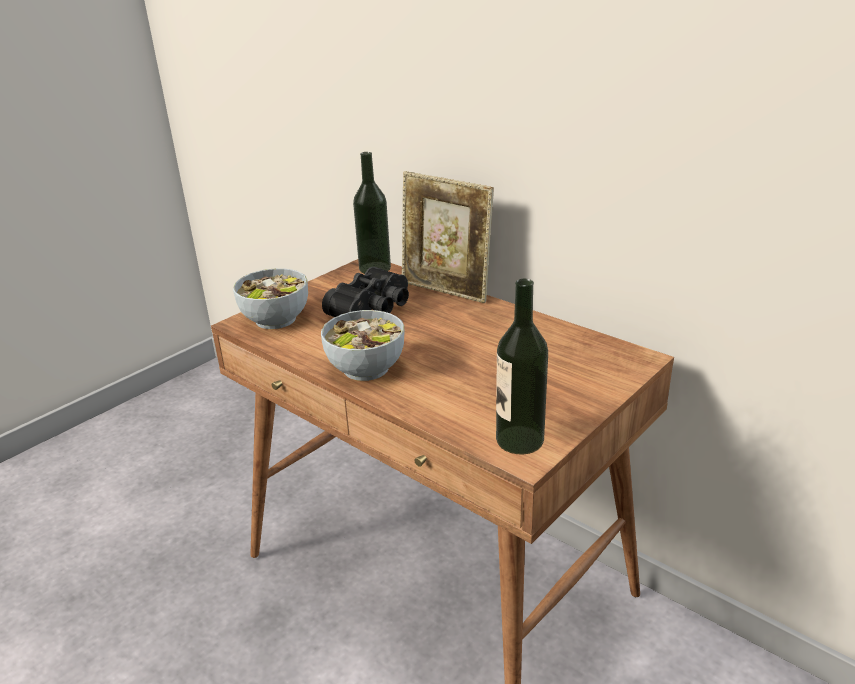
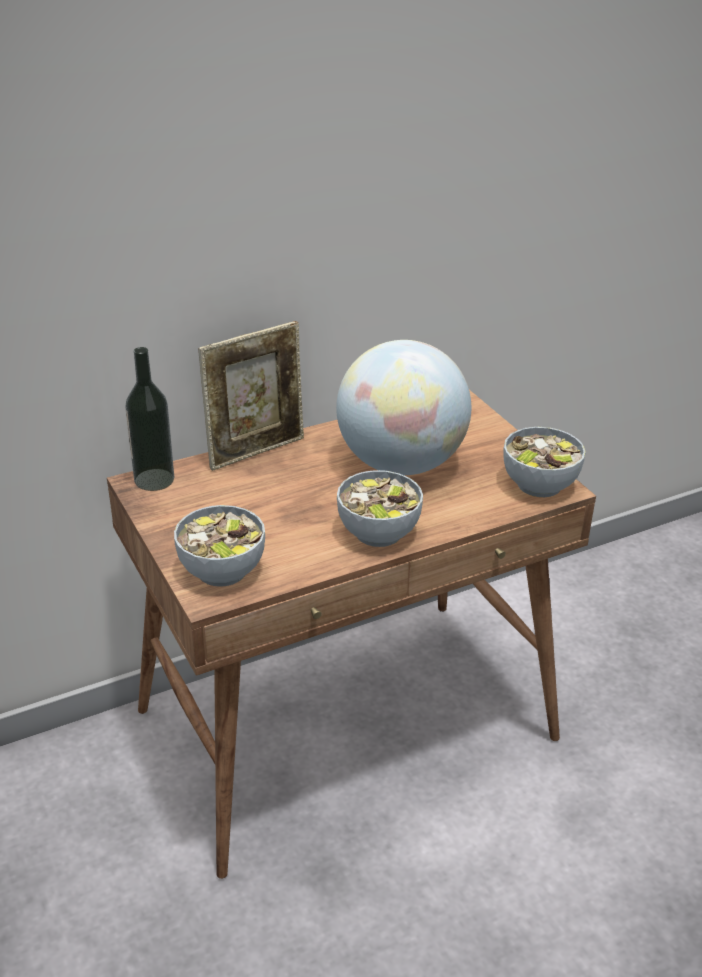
camera: 70 degrees left, 5 degrees up
black binoculars [322,267,409,317] -> none
bottle [496,279,548,455] -> bowl [503,427,586,497]
none -> globe [336,340,471,475]

